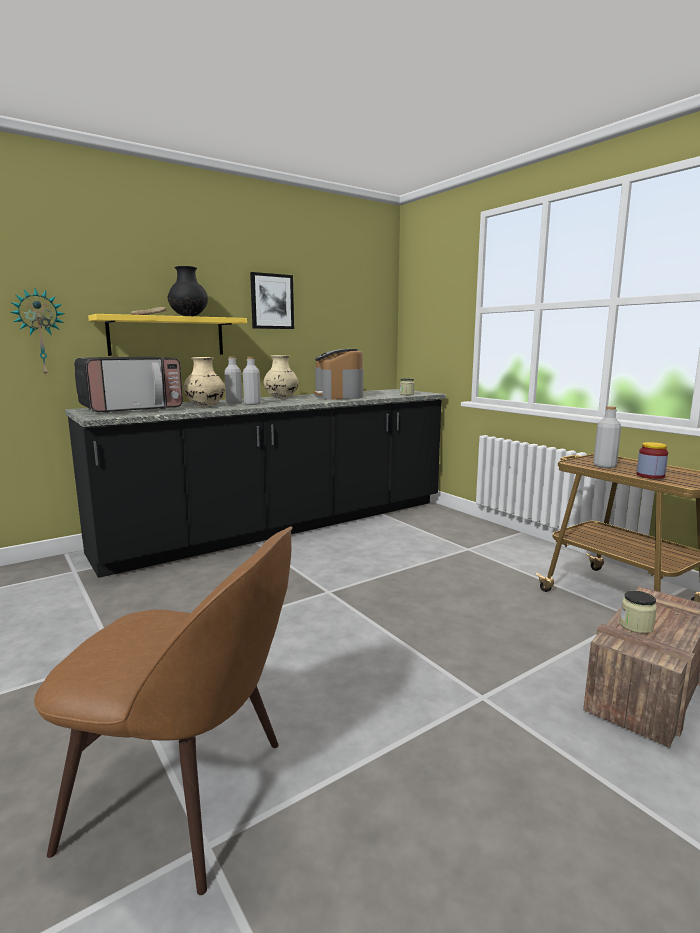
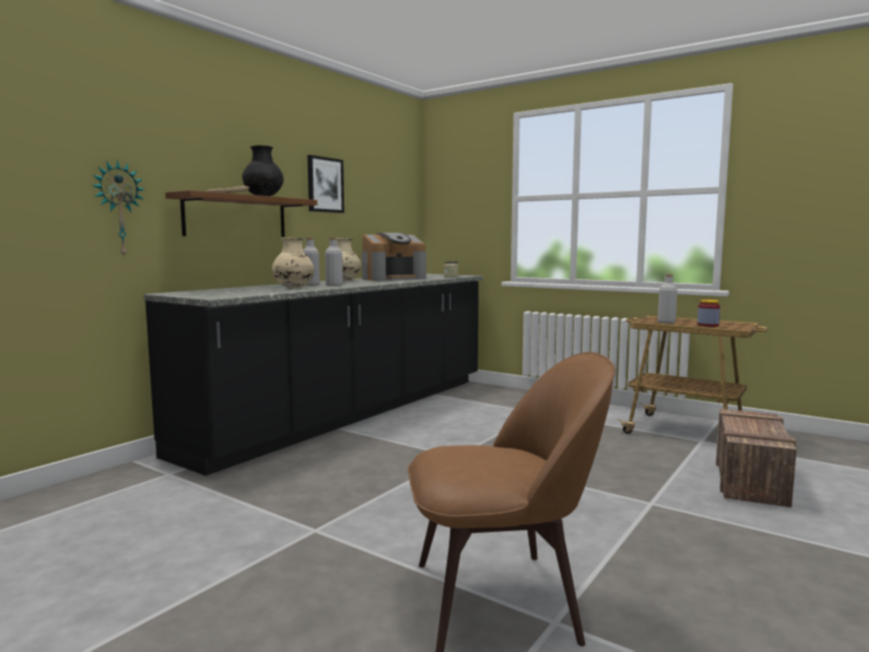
camera: 20 degrees left, 5 degrees down
microwave [74,357,183,413] -> none
yellow shelf [88,314,247,356] -> brown shelf [165,190,317,237]
coffee machine [314,349,363,400] -> coffee machine turned 90 degrees counterclockwise [362,233,426,281]
jar [620,591,657,634] -> none

